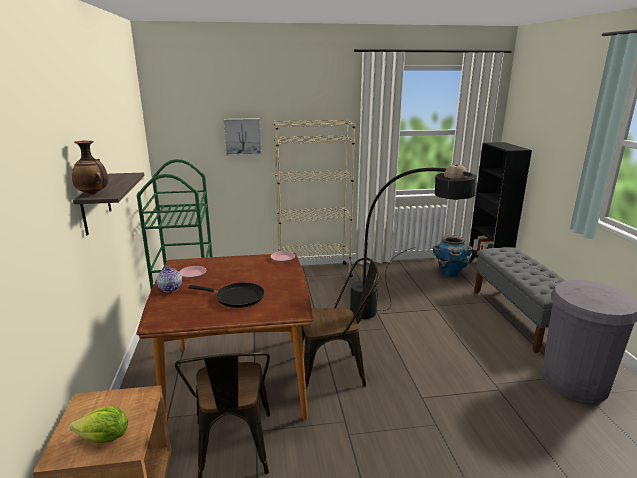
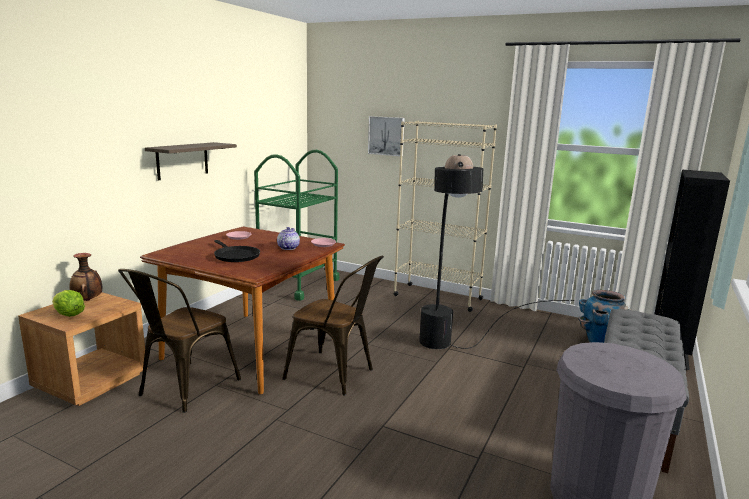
camera: 35 degrees right, 5 degrees down
vase [72,141,108,195] -> vase moved to [70,253,103,301]
teapot [157,265,182,292] -> teapot moved to [277,227,300,250]

